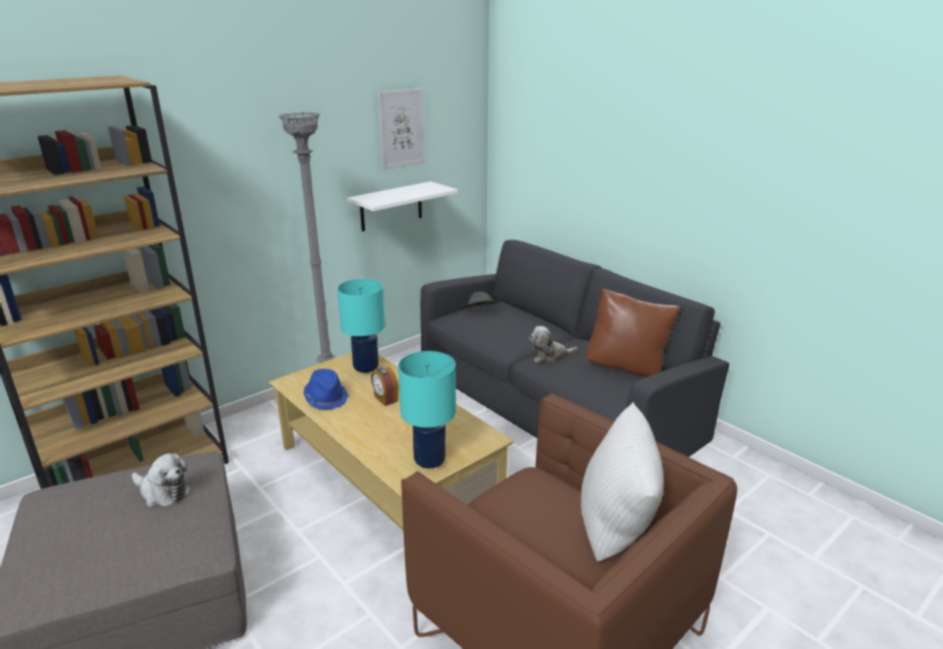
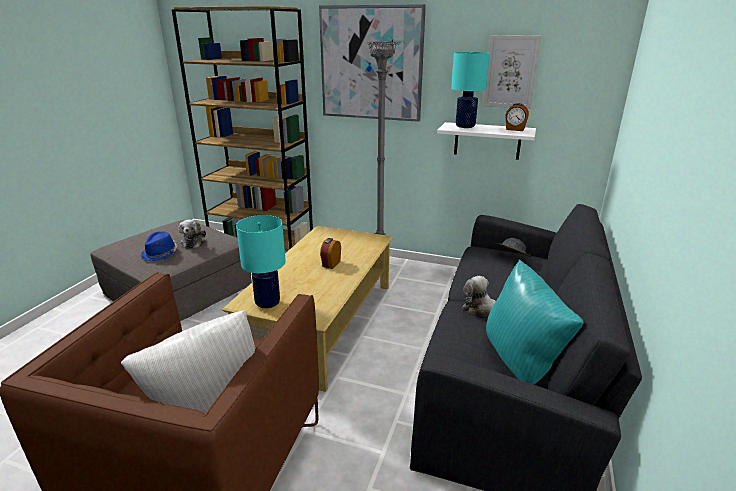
camera: 60 degrees right, 0 degrees up
blue hat [303,369,349,410] -> blue hat moved to [141,231,177,261]
turquoise table lamp [337,279,385,373] -> turquoise table lamp moved to [451,52,490,128]
brown pillow [585,288,681,377] -> turquoise pillow [486,259,584,385]
none -> picture [319,4,426,122]
none -> alarm clock [505,103,529,131]

